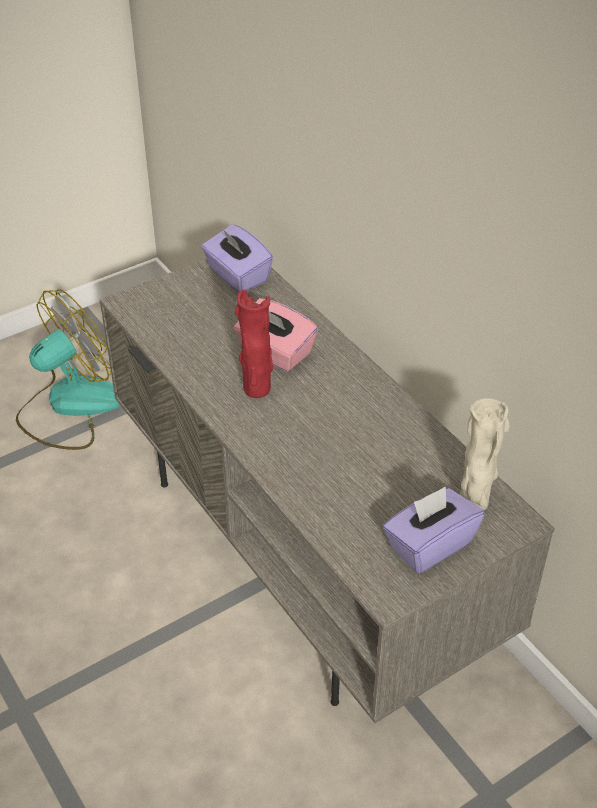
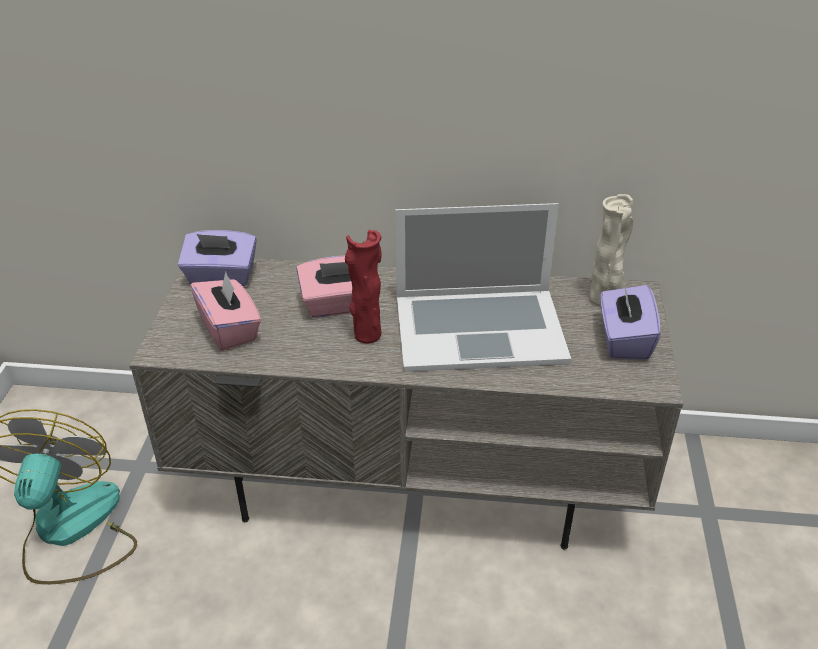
camera: 50 degrees left, 5 degrees down
none -> pink tissue box [190,271,261,351]
none -> laptop [395,203,571,372]

